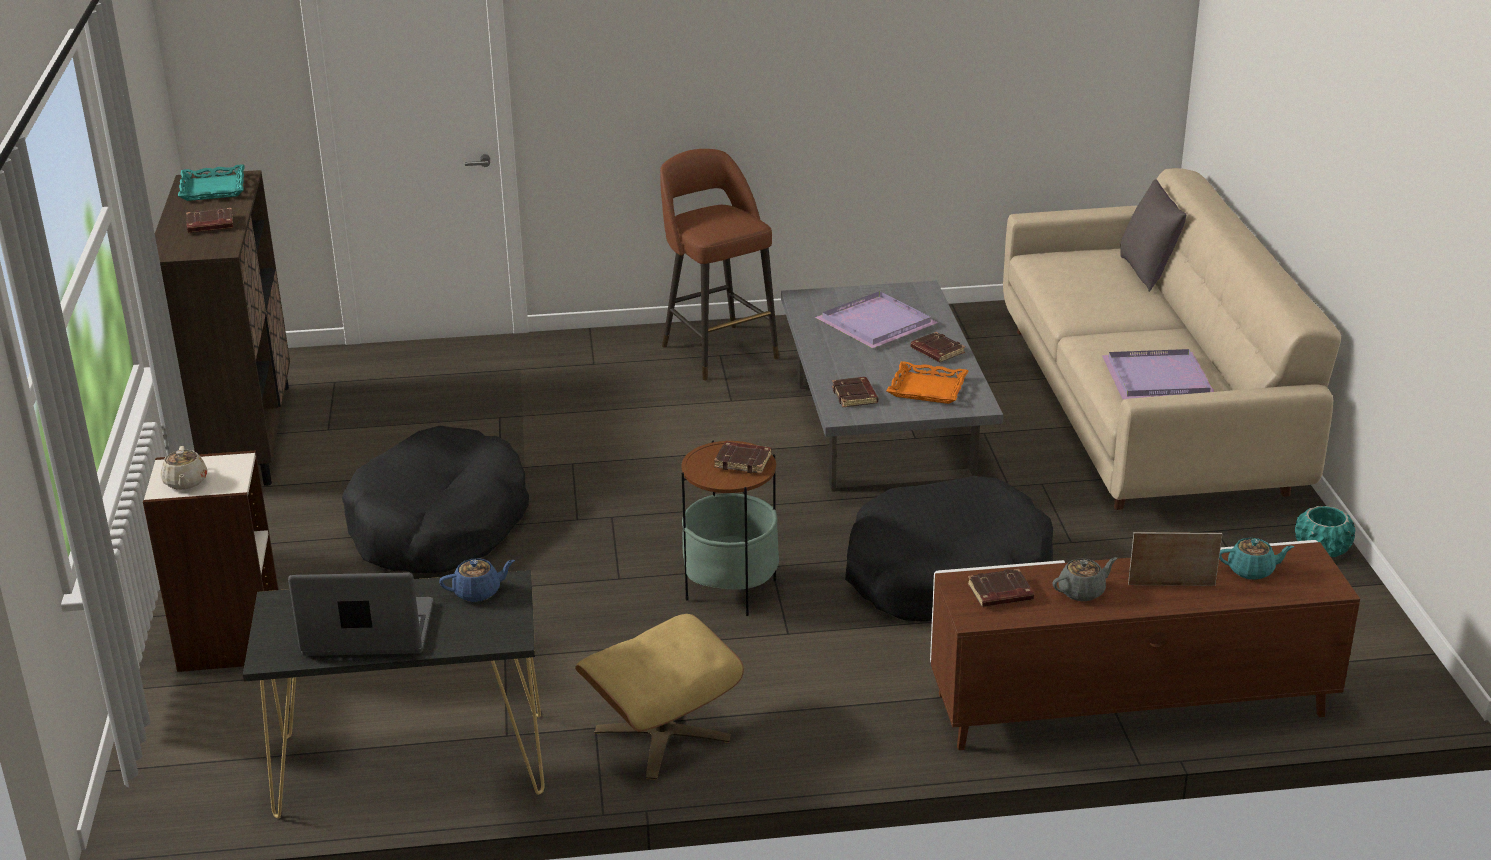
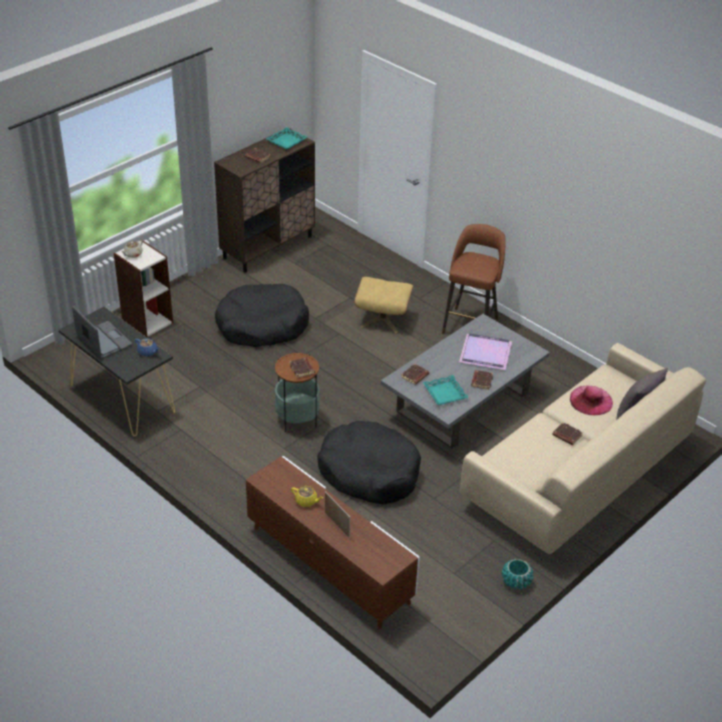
camera: 50 degrees right, 10 degrees up
beige ottoman [575,614,744,780] -> beige ottoman moved to [354,277,414,334]
orange tray [886,361,969,404] -> turquoise tray [423,375,468,405]
brown book [968,569,1034,607] -> brown book moved to [552,423,583,445]
grey teapot [1052,557,1117,601] -> yellow teapot [291,486,323,507]
purple tray [1102,349,1215,400] -> none
turquoise teapot [1219,538,1294,580] -> none
none -> pink hat [570,386,613,415]

